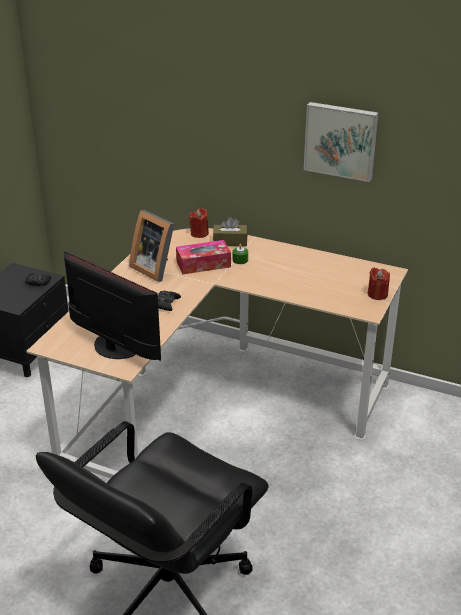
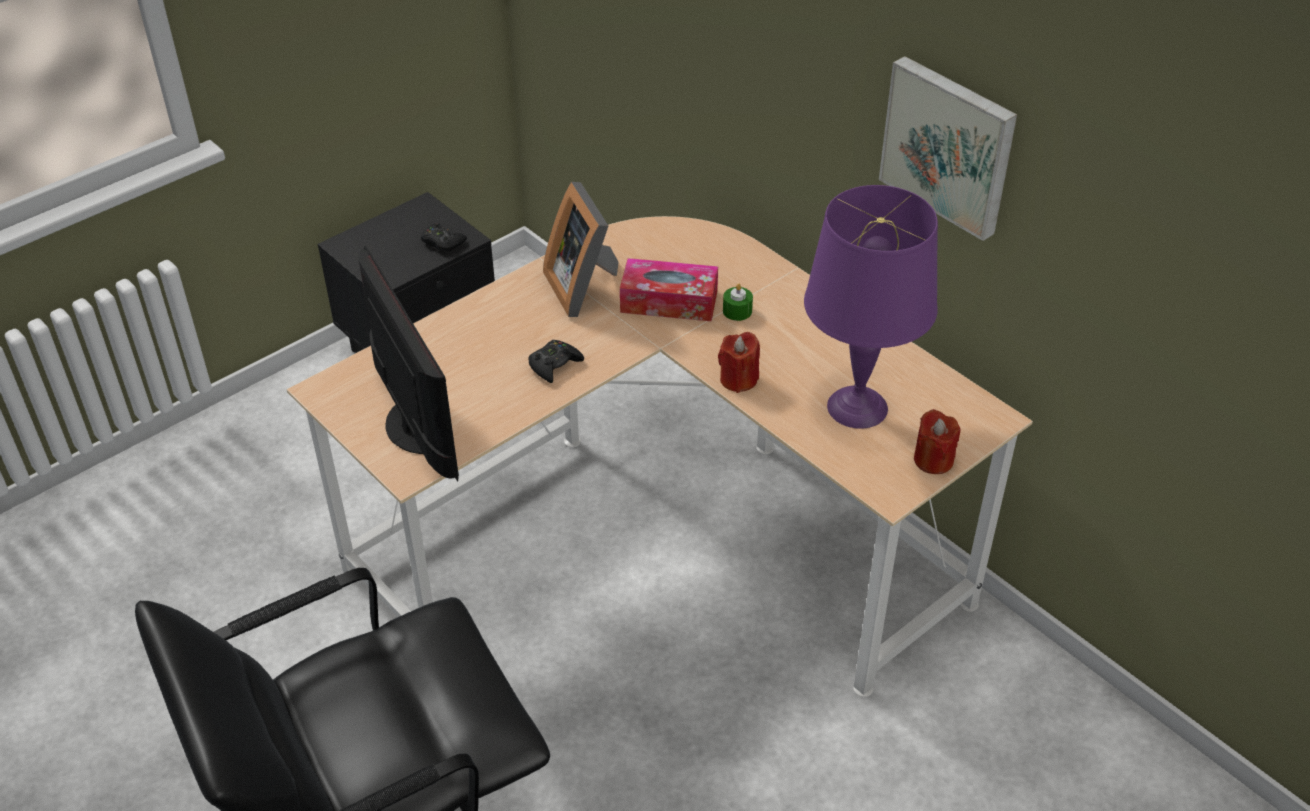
camera: 25 degrees right, 10 degrees up
red candle [189,208,209,238] -> red candle moved to [718,332,760,393]
brown tissue box [213,217,248,246] -> none
none -> purple table lamp [804,185,938,429]

